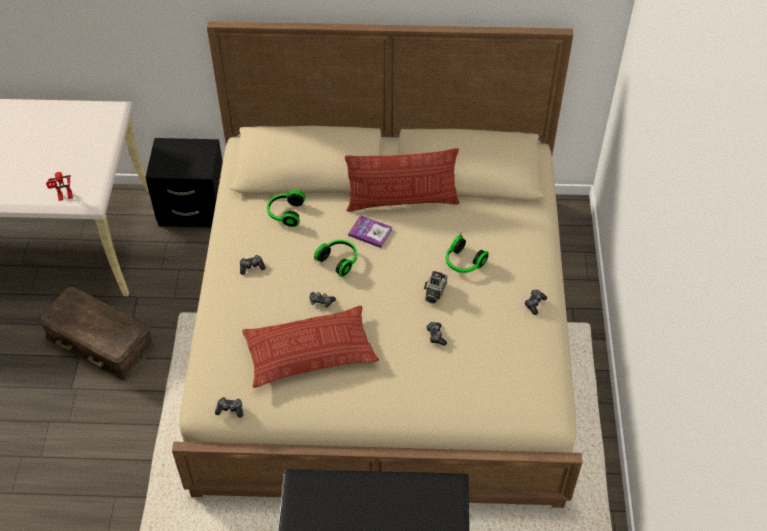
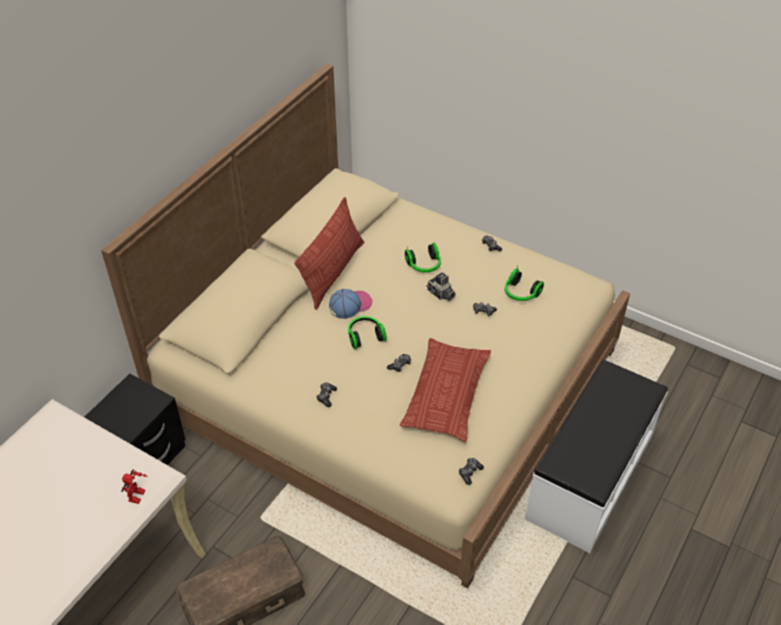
camera: 60 degrees left, 5 degrees down
headphones [267,190,305,227] -> headphones moved to [505,265,544,301]
book [348,215,393,248] -> cap [329,289,373,319]

